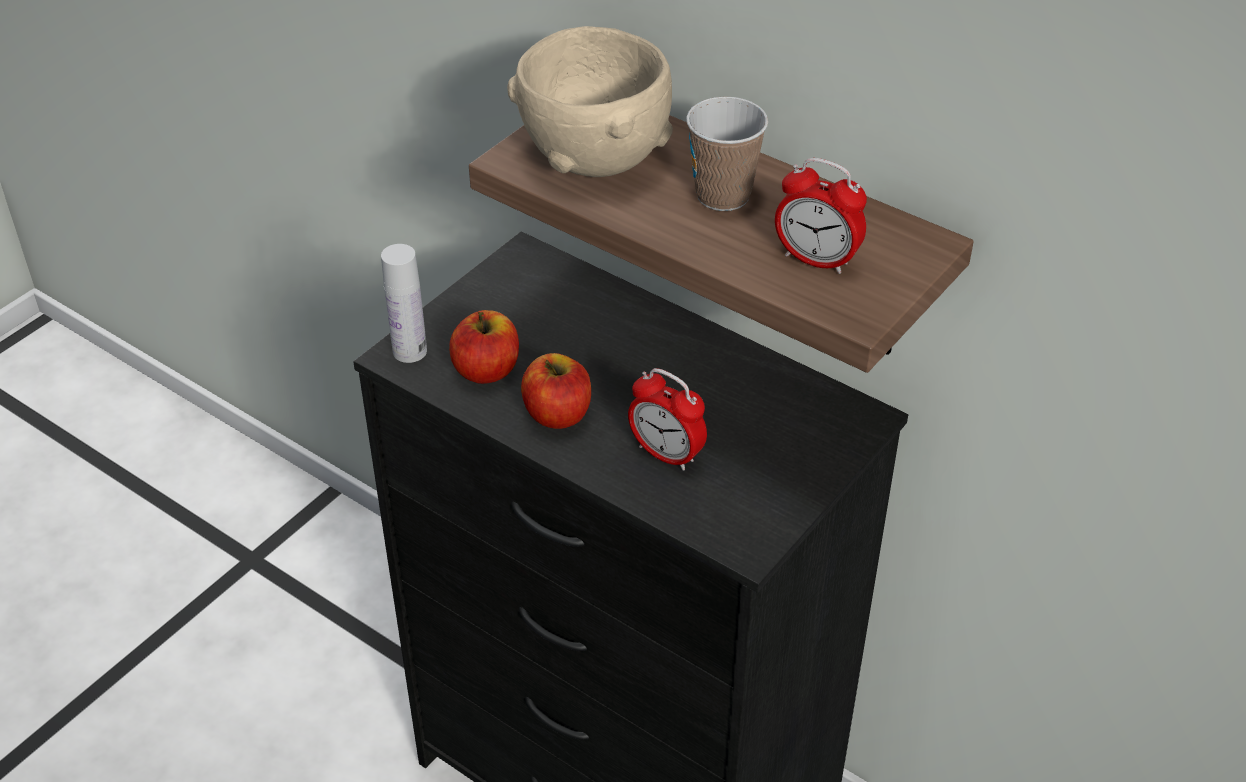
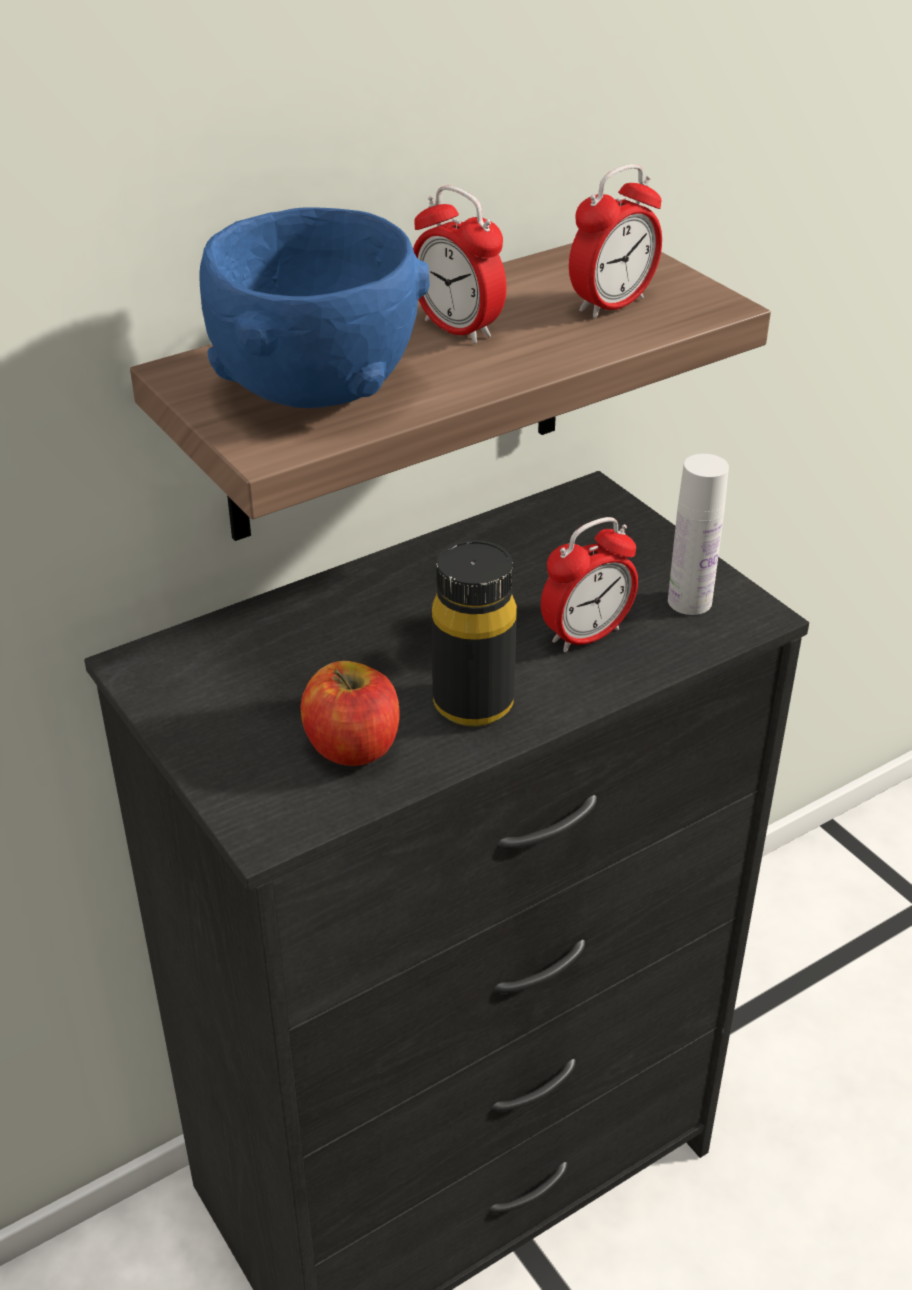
camera: 70 degrees left, 5 degrees down
white bottle [381,244,427,363] -> white bottle moved to [668,454,729,615]
beige bowl [507,26,673,177] -> blue bowl [199,207,430,408]
apple [521,353,591,429] -> black bottle [432,540,517,727]
cup [686,97,768,211] -> alarm clock [413,186,507,344]

